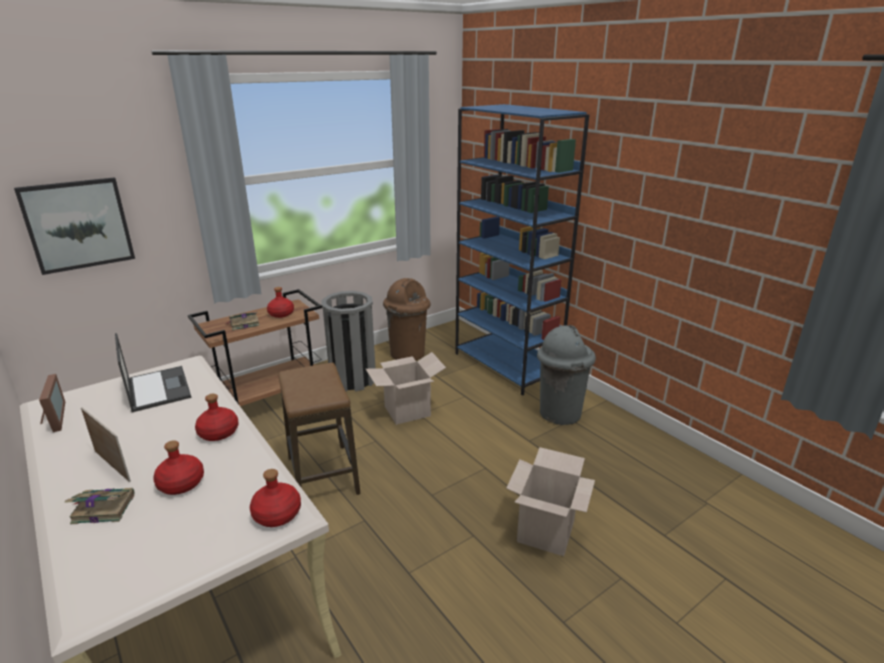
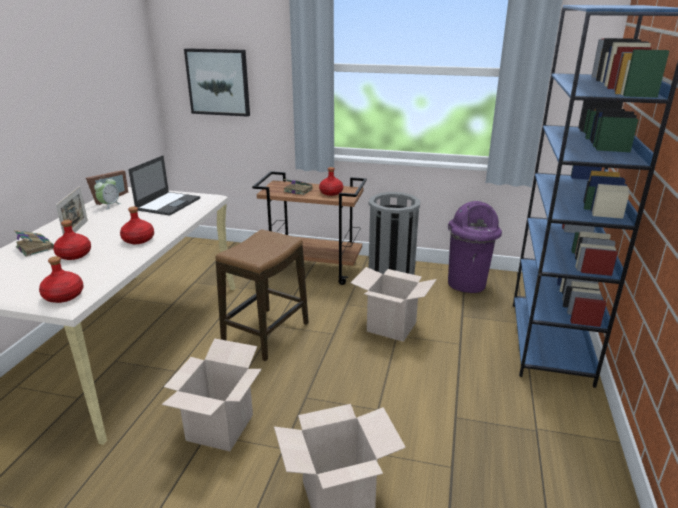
camera: 50 degrees right, 0 degrees up
brown trash can [383,278,430,360] -> purple trash can [448,201,502,293]
grey trash can [537,325,596,425] -> none
none -> alarm clock [94,177,121,210]
none -> cardboard box [162,338,262,451]

